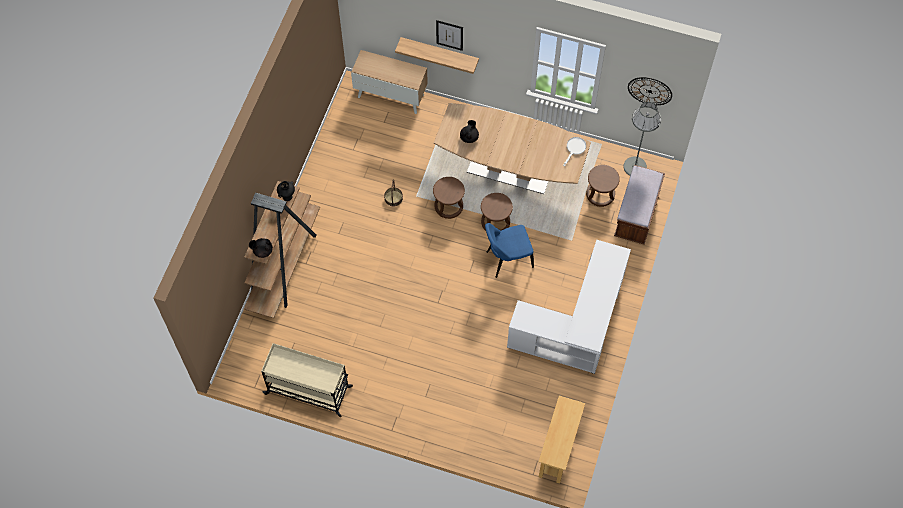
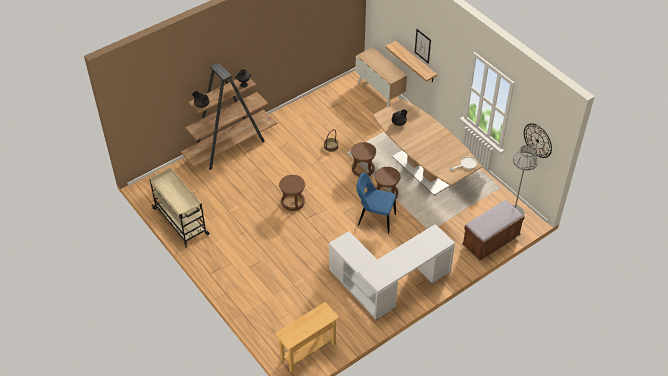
camera: 35 degrees right, 15 degrees down
brown stool [586,165,620,207] -> brown stool moved to [279,175,305,211]

